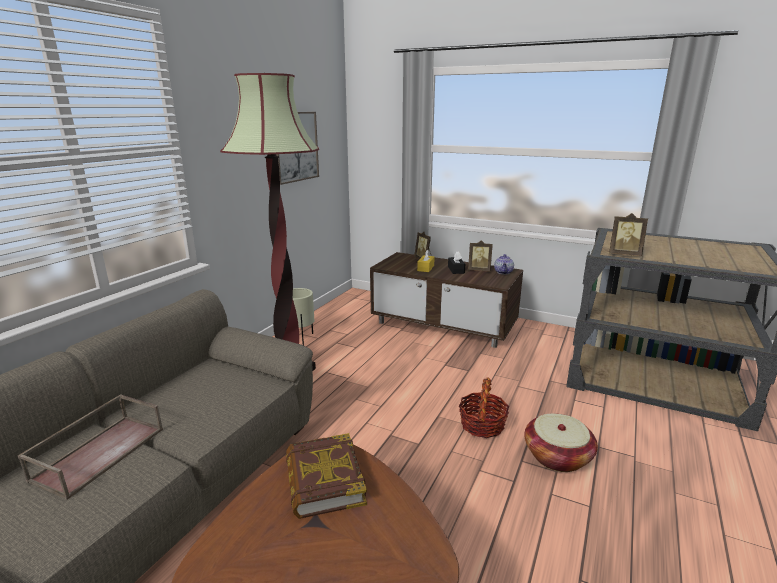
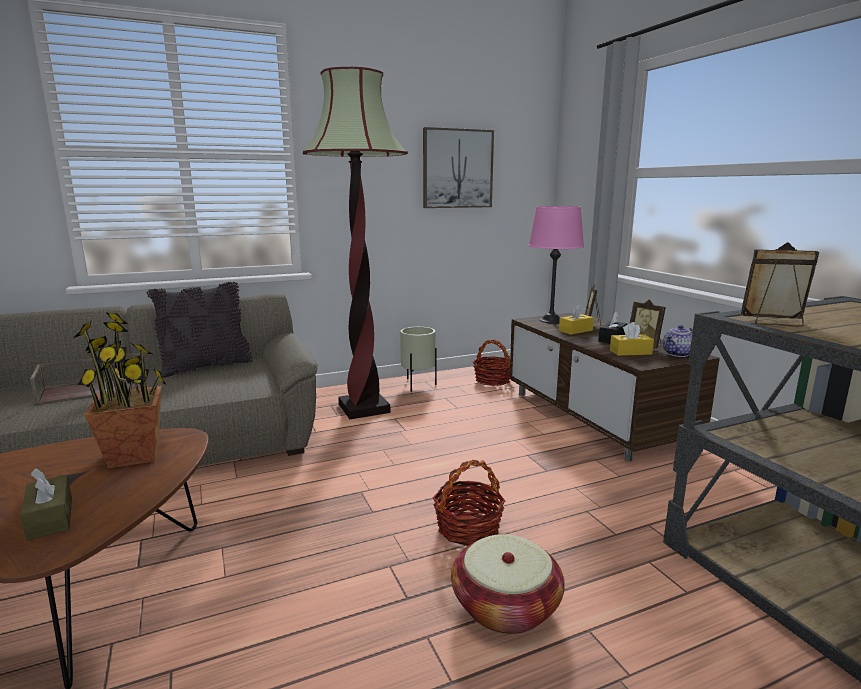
camera: 40 degrees right, 5 degrees down
book [286,433,367,519] -> potted plant [74,312,167,468]
picture frame [609,213,648,256] -> picture frame turned 135 degrees clockwise [741,242,819,327]
none -> brown tissue box [20,468,72,540]
none -> black pillow [146,281,252,378]
none -> basket [473,339,510,386]
none -> pink table lamp [528,206,584,323]
none -> yellow tissue box [610,322,654,356]

